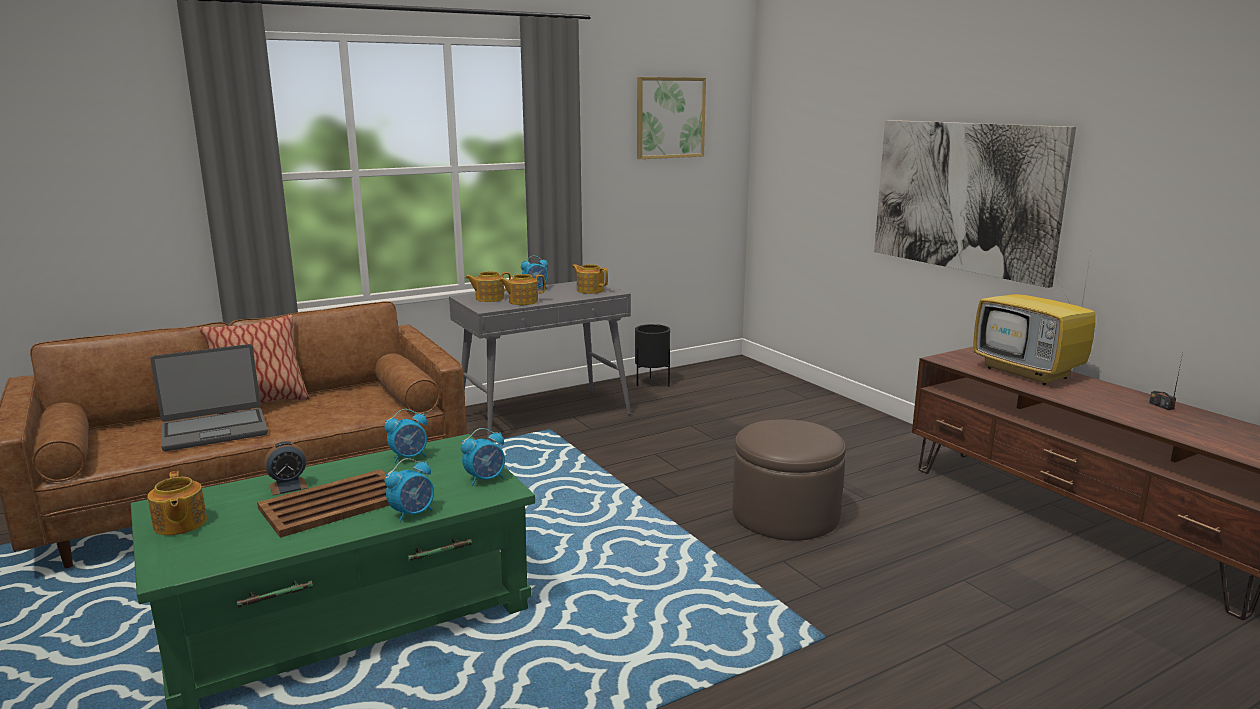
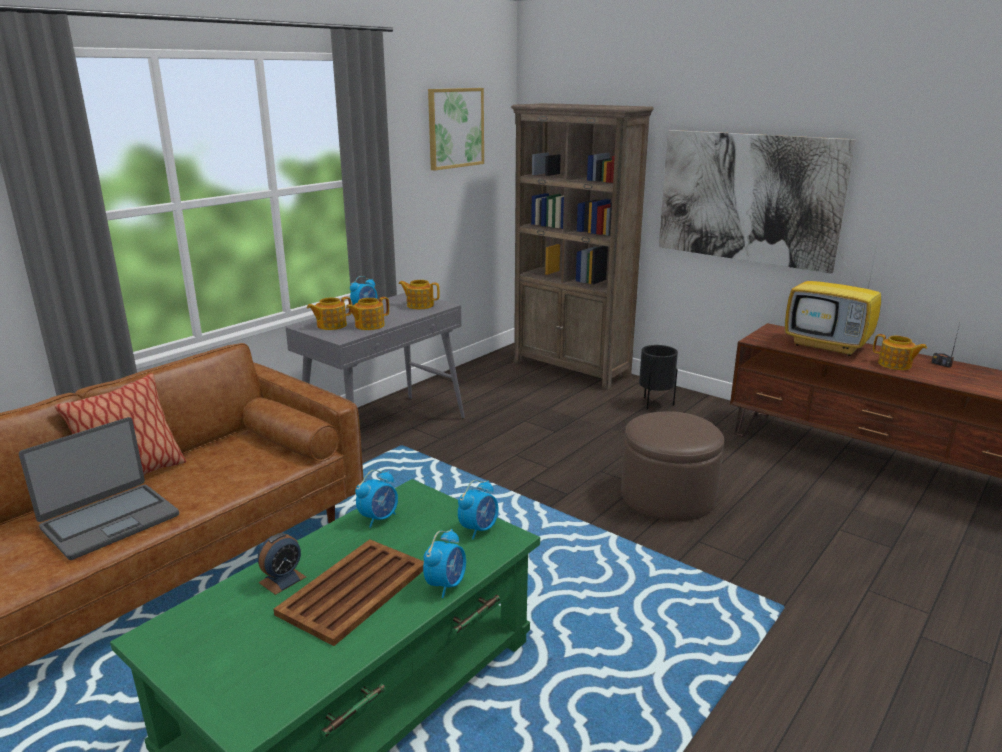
camera: 20 degrees left, 5 degrees up
teapot [147,471,207,535] -> teapot moved to [873,334,927,370]
black planter [635,324,670,387] -> black planter moved to [639,345,678,410]
none -> brown bookcase [511,103,654,390]

